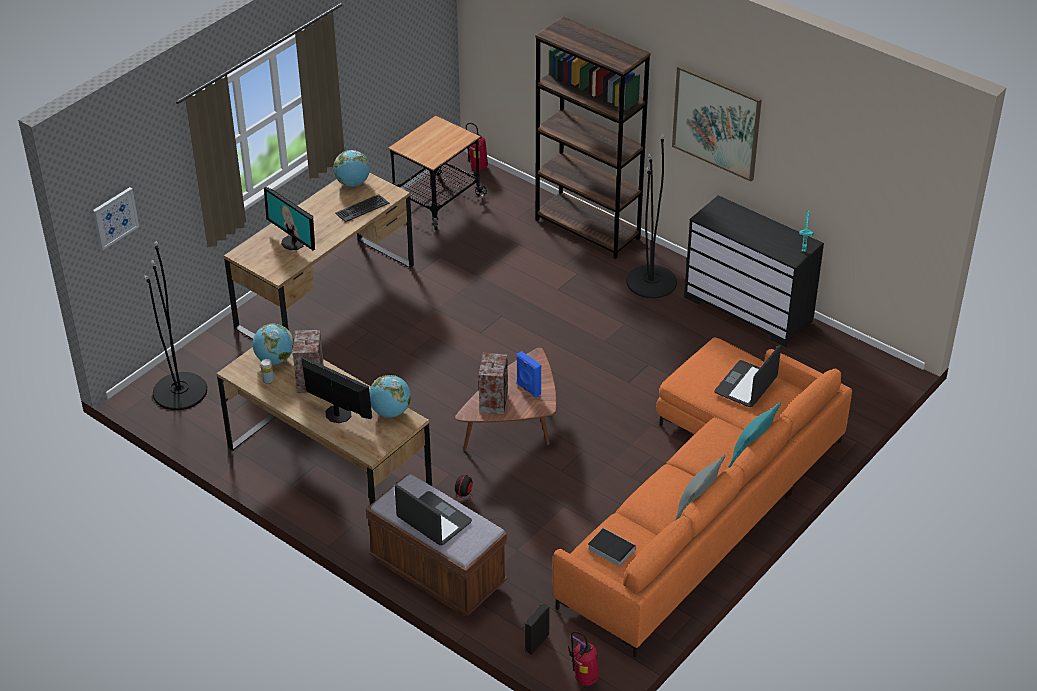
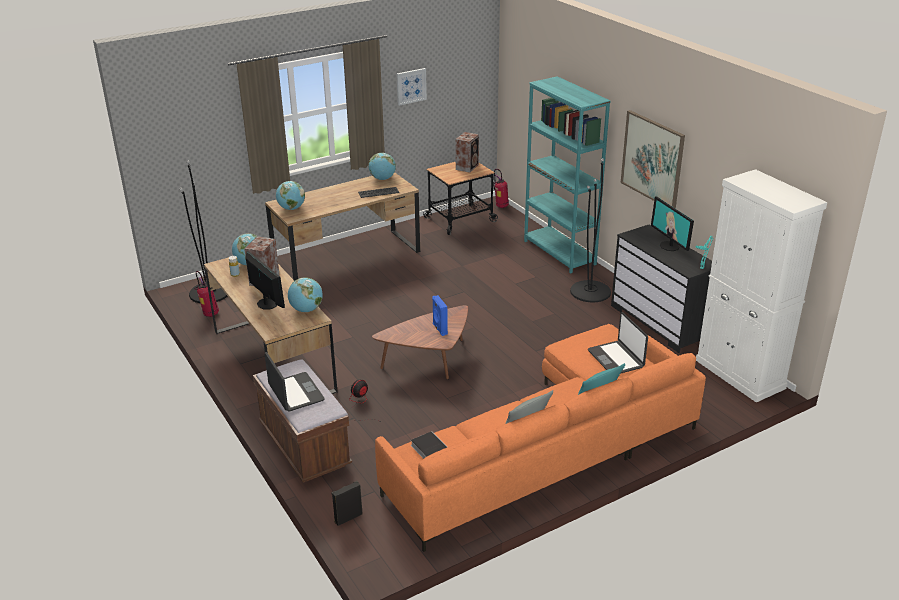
camera: 20 degrees right, 10 degrees down
picture [93,187,139,250] -> picture moved to [397,68,427,106]
monitor [264,187,315,251] -> monitor moved to [651,196,694,251]
speaker [478,353,508,414] -> speaker moved to [455,132,479,173]
brown bookcase [535,17,651,259] -> turquoise bookcase [524,76,611,274]
fire extinguisher [568,632,599,686] -> fire extinguisher moved to [194,271,219,317]
laptop [714,345,781,407] -> laptop turned 75 degrees counterclockwise [588,312,648,374]
none -> globe [276,181,305,210]
none -> white cabinet [696,169,827,402]

